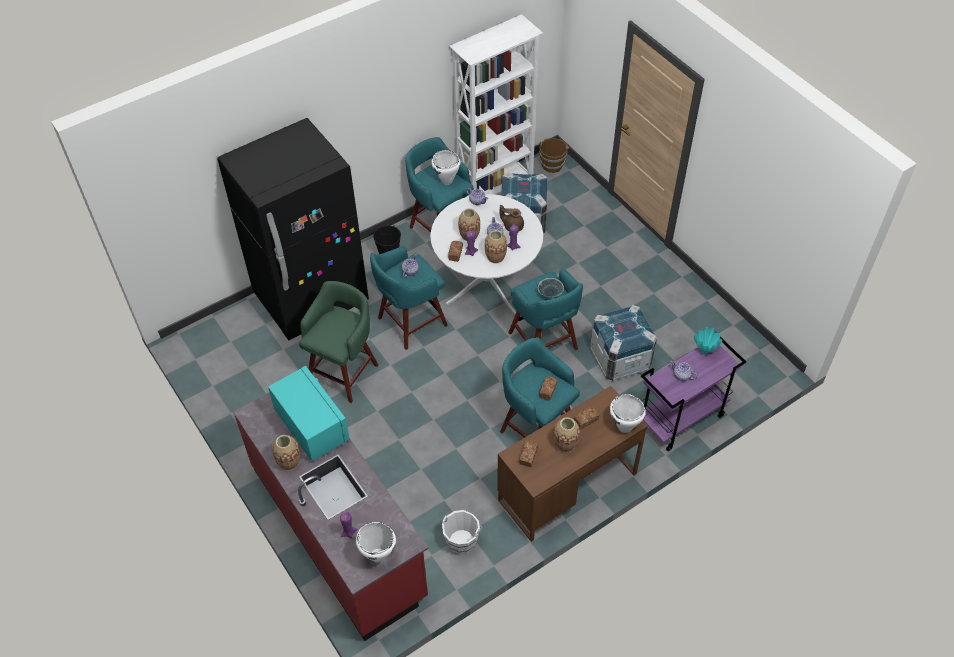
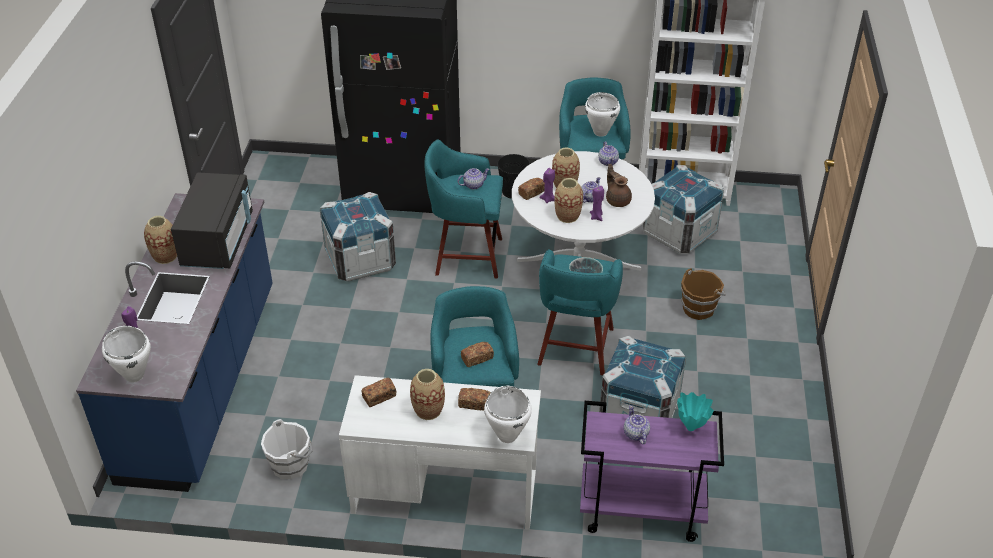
camera: 40 degrees right, 10 degrees down
red counter [233,392,428,641] -> blue counter [76,193,273,492]
turquoise microwave [268,366,350,462] -> black microwave [171,172,253,269]
green stool [299,281,378,403] -> crate [320,192,396,281]
brown desk [497,386,648,542] -> white desk [339,375,541,530]
brown bucket [538,138,569,173] -> brown bucket moved to [681,268,726,320]

